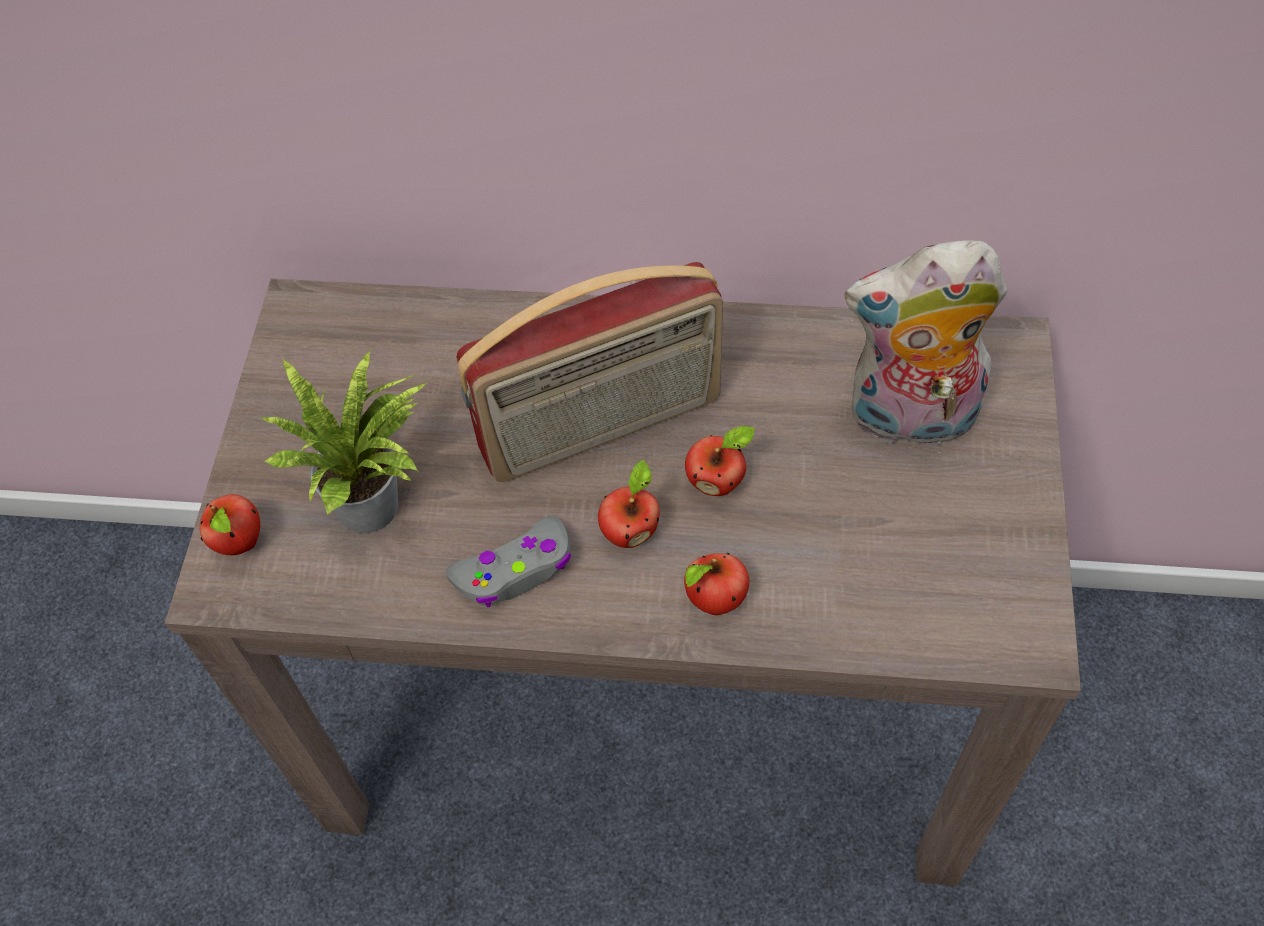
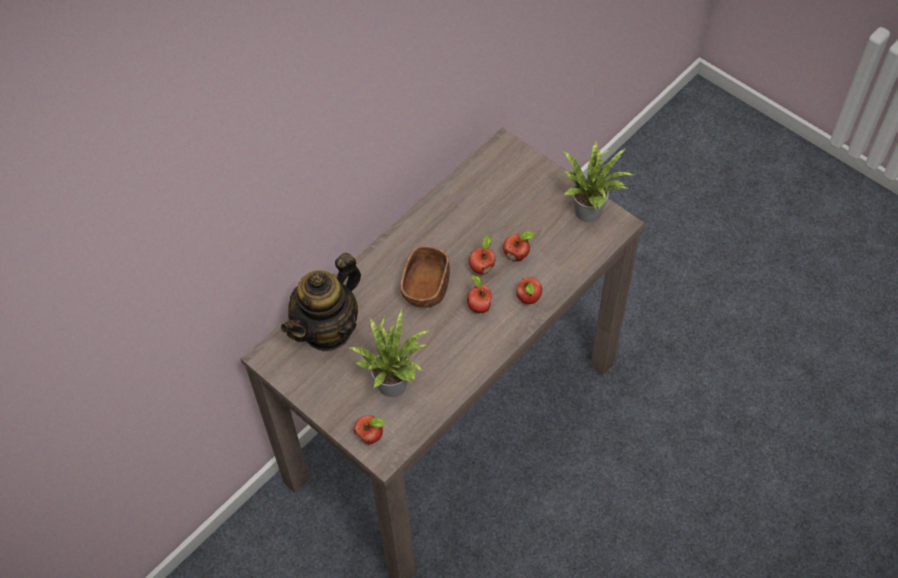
camera: 55 degrees left, 0 degrees up
grey game controller [446,516,571,607] -> none
radio [456,262,723,482] -> brown bowl [400,246,450,308]
plush toy [844,240,1007,454] -> none
none -> teapot [281,253,361,352]
none -> apple [503,231,535,261]
none -> potted plant [563,141,634,222]

